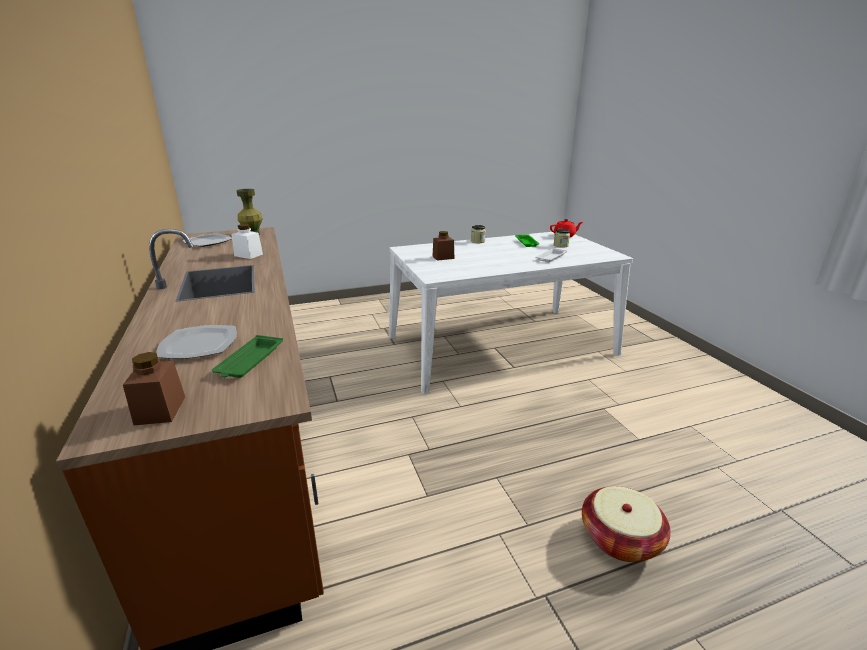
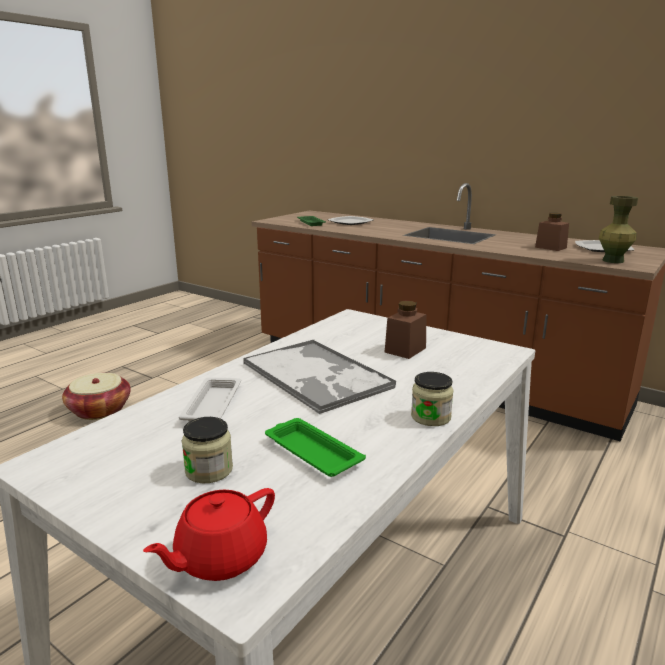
camera: 145 degrees right, 5 degrees down
brown jar [123,352,185,425] -> brown jar moved to [535,213,569,251]
white jar [231,224,263,259] -> none
none -> tray [244,340,396,414]

